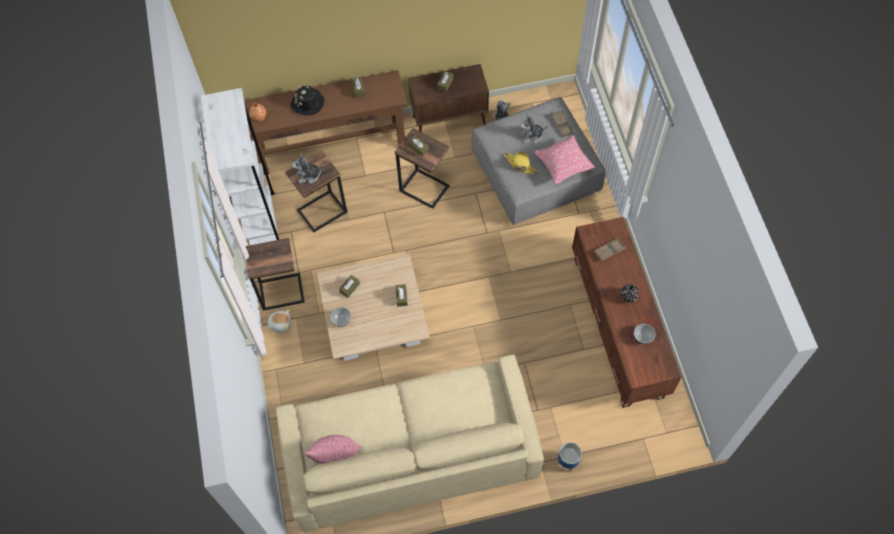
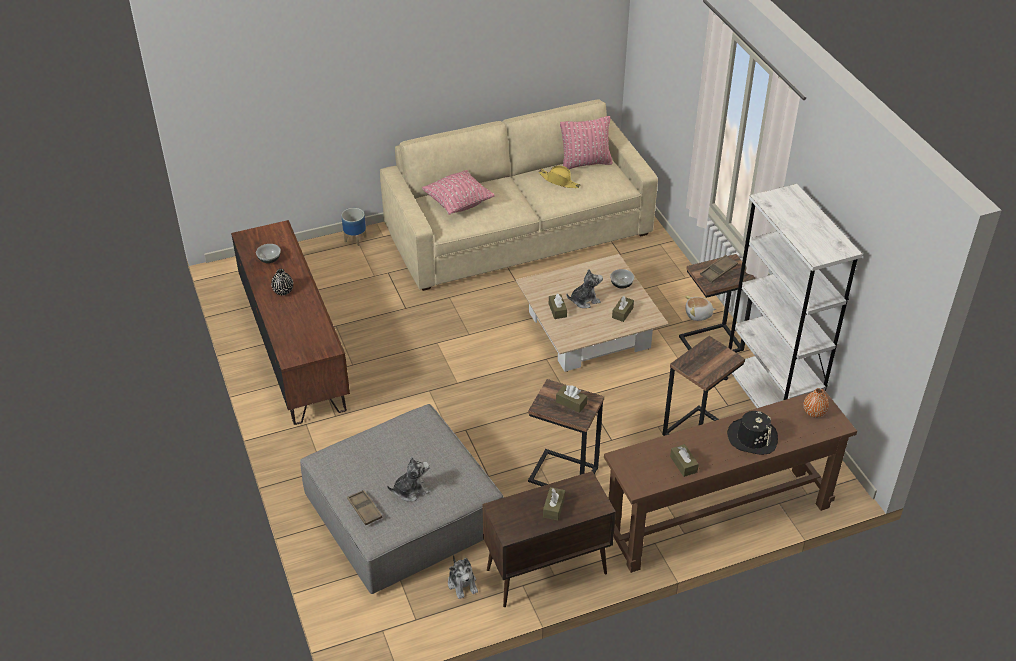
camera: 170 degrees right, 20 degrees down
plush toy [292,153,324,184] -> plush toy moved to [567,269,603,308]
yellow hat [504,151,538,174] -> yellow hat moved to [539,165,580,188]
pink pillow [535,135,594,184] -> pink pillow moved to [422,170,494,215]
brown tray [594,238,626,261] -> brown tray moved to [700,255,738,283]

